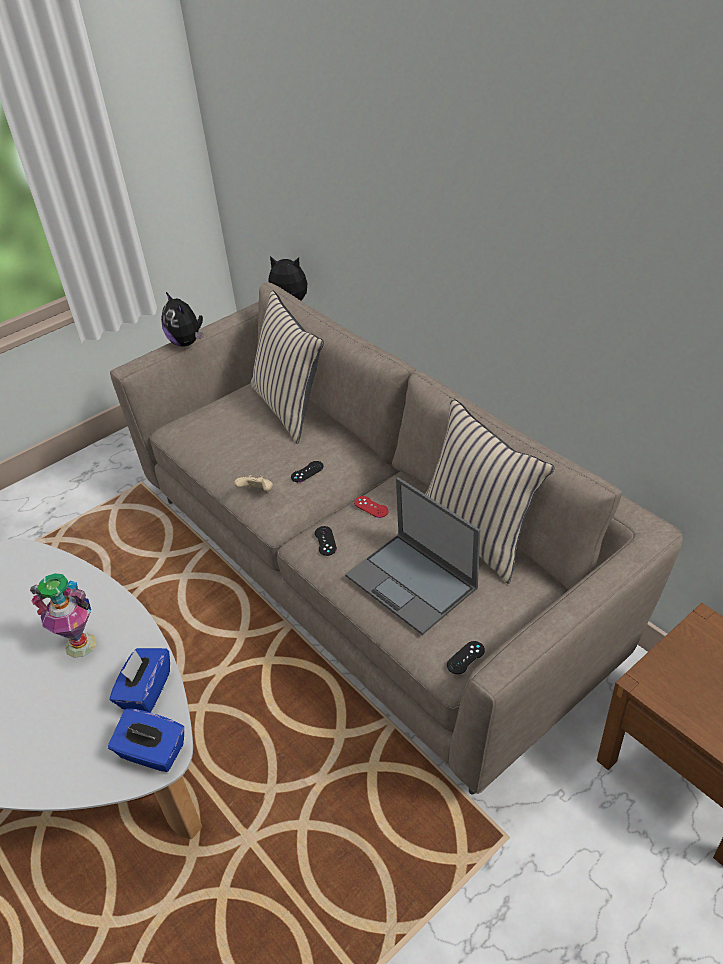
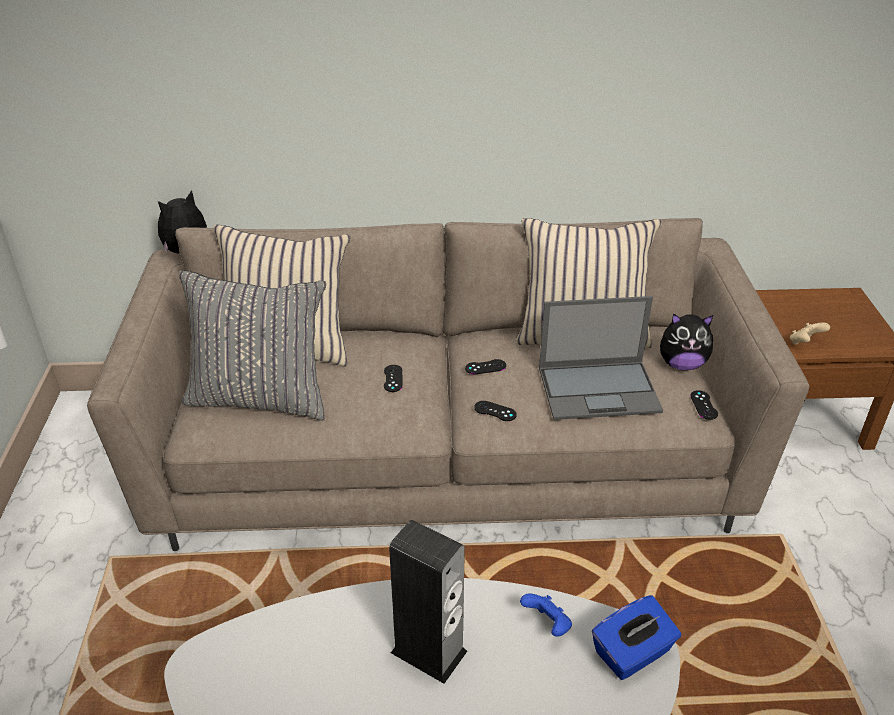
camera: 55 degrees left, 5 degrees down
vase [30,573,97,658] -> speaker [389,520,467,684]
blue tissue box [109,648,170,713] -> blue game controller [520,593,572,637]
plush toy [161,292,204,347] -> plush toy moved to [660,314,714,370]
beige game controller [234,475,273,491] -> beige game controller moved to [790,323,830,345]
red game controller [354,496,389,518] -> black game controller [465,359,506,374]
none -> grey pillow [179,270,326,421]

